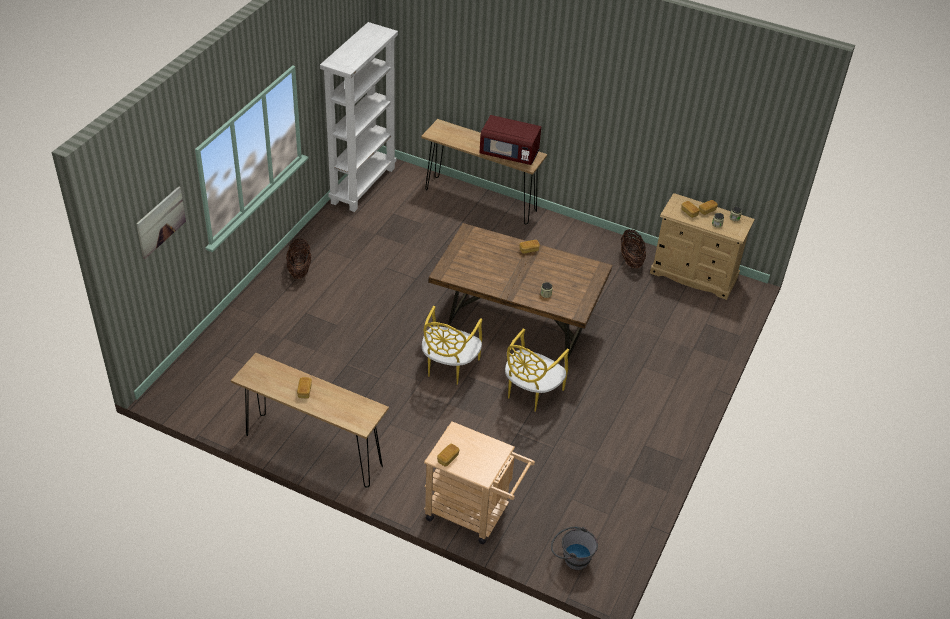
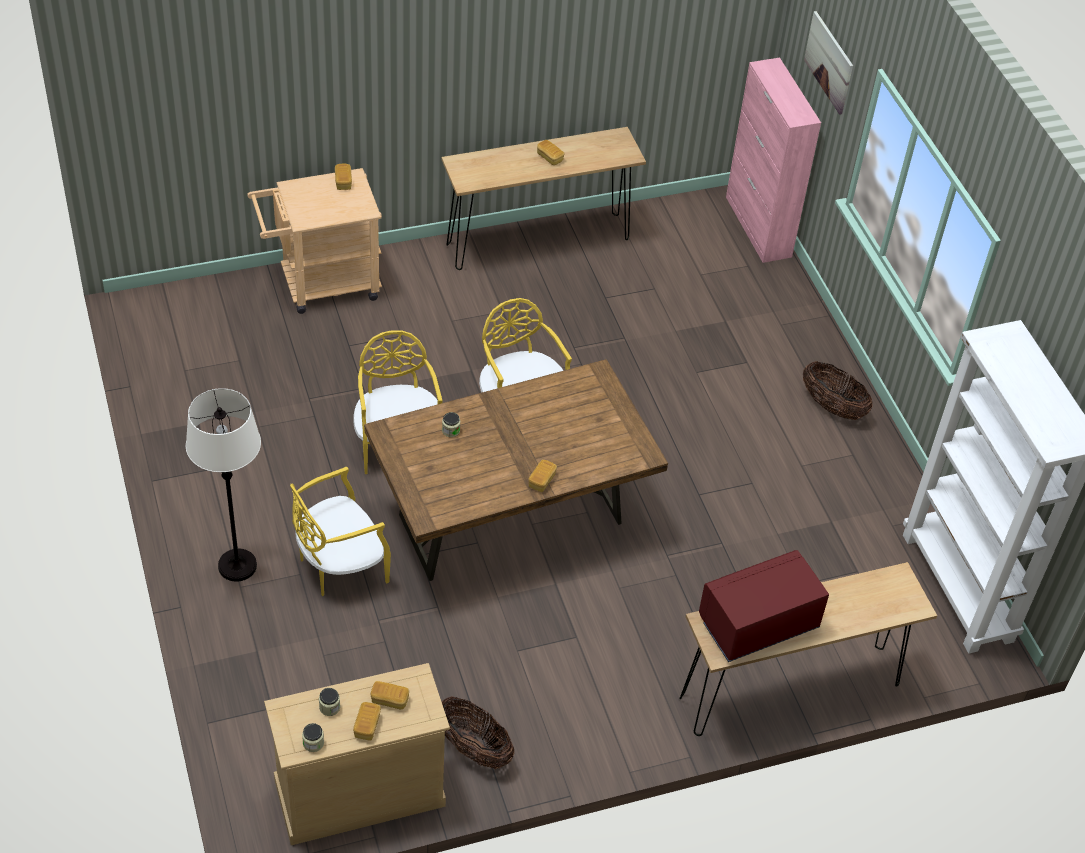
camera: 135 degrees right, 5 degrees up
grey bucket [551,527,598,570] -> none
none -> white floor lamp [186,388,261,582]
none -> yellow chair [290,467,391,596]
none -> pink cabinet [726,58,821,263]

